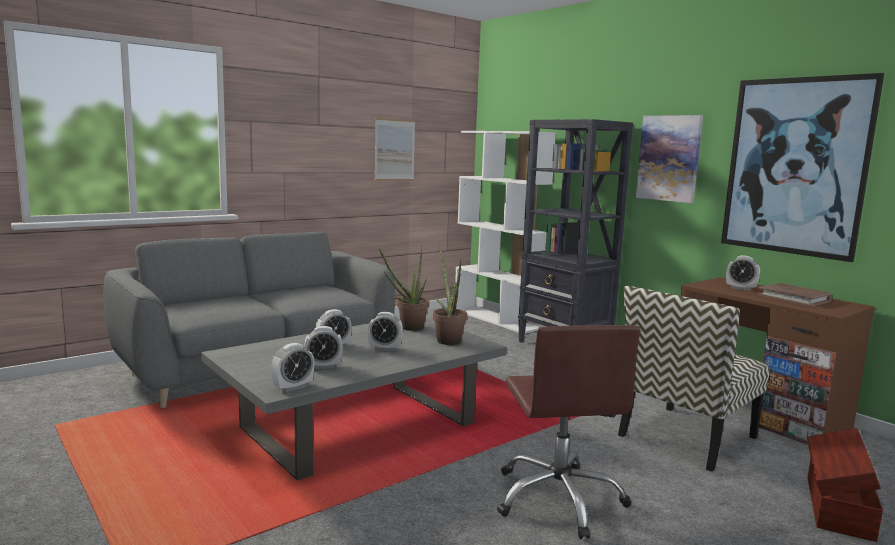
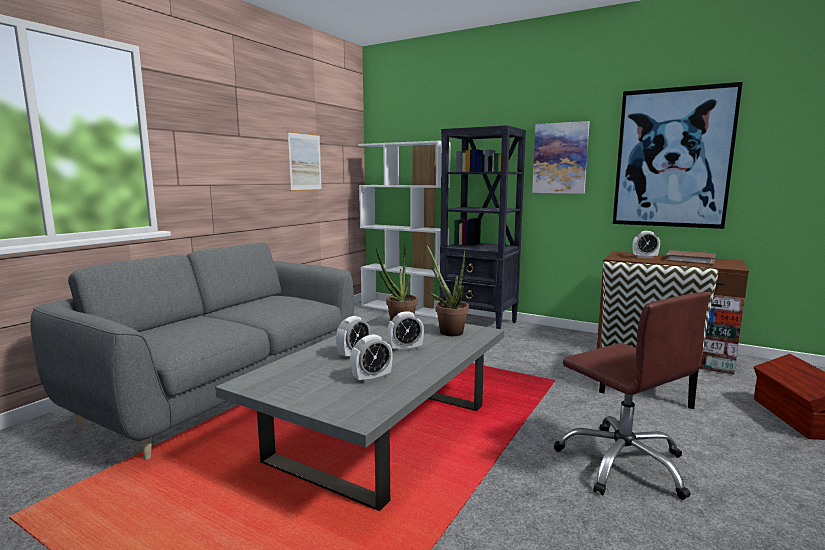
camera: 20 degrees left, 0 degrees up
alarm clock [271,343,314,392] -> none

